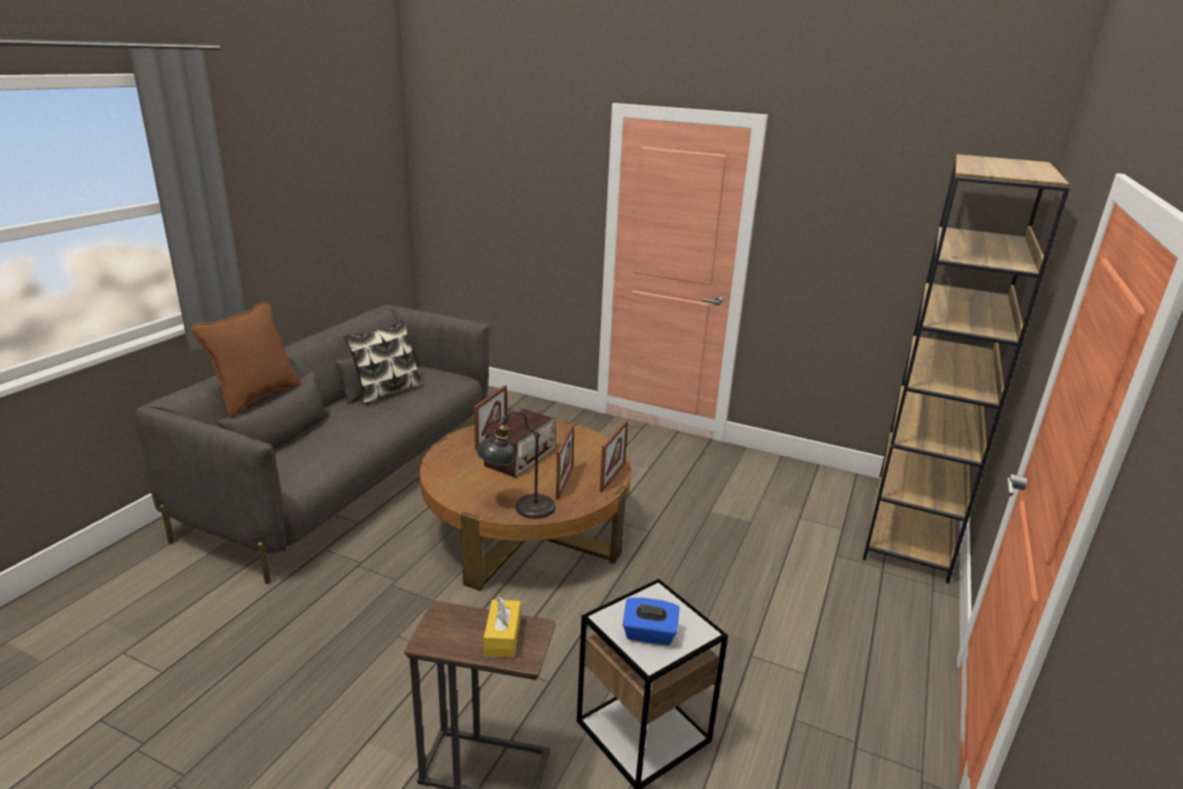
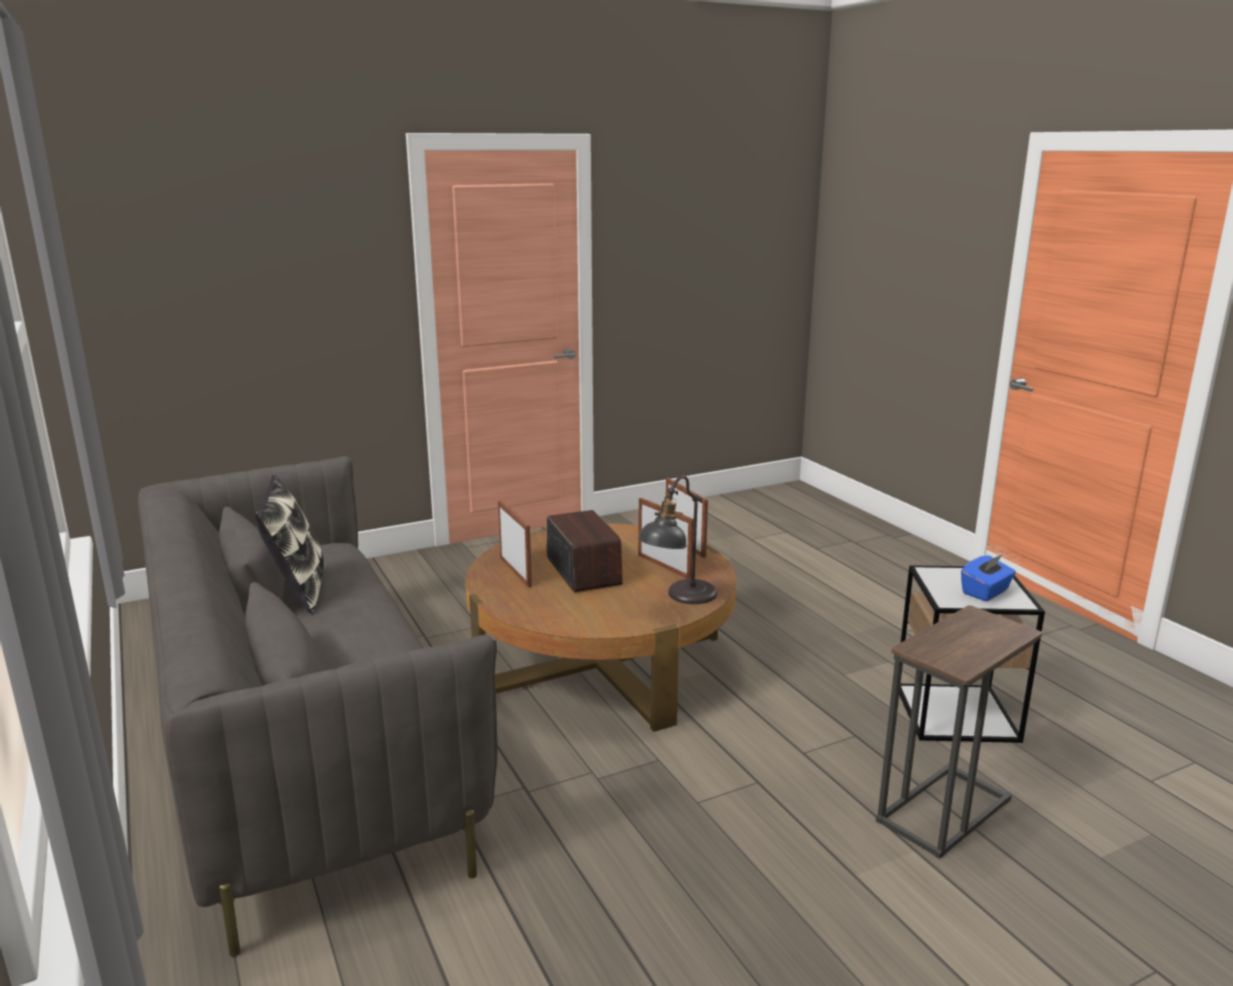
camera: 50 degrees left, 5 degrees down
brown pillow [191,302,301,417] -> none
yellow tissue box [484,597,520,658] -> none
brown bookcase [863,154,1070,583] -> none

